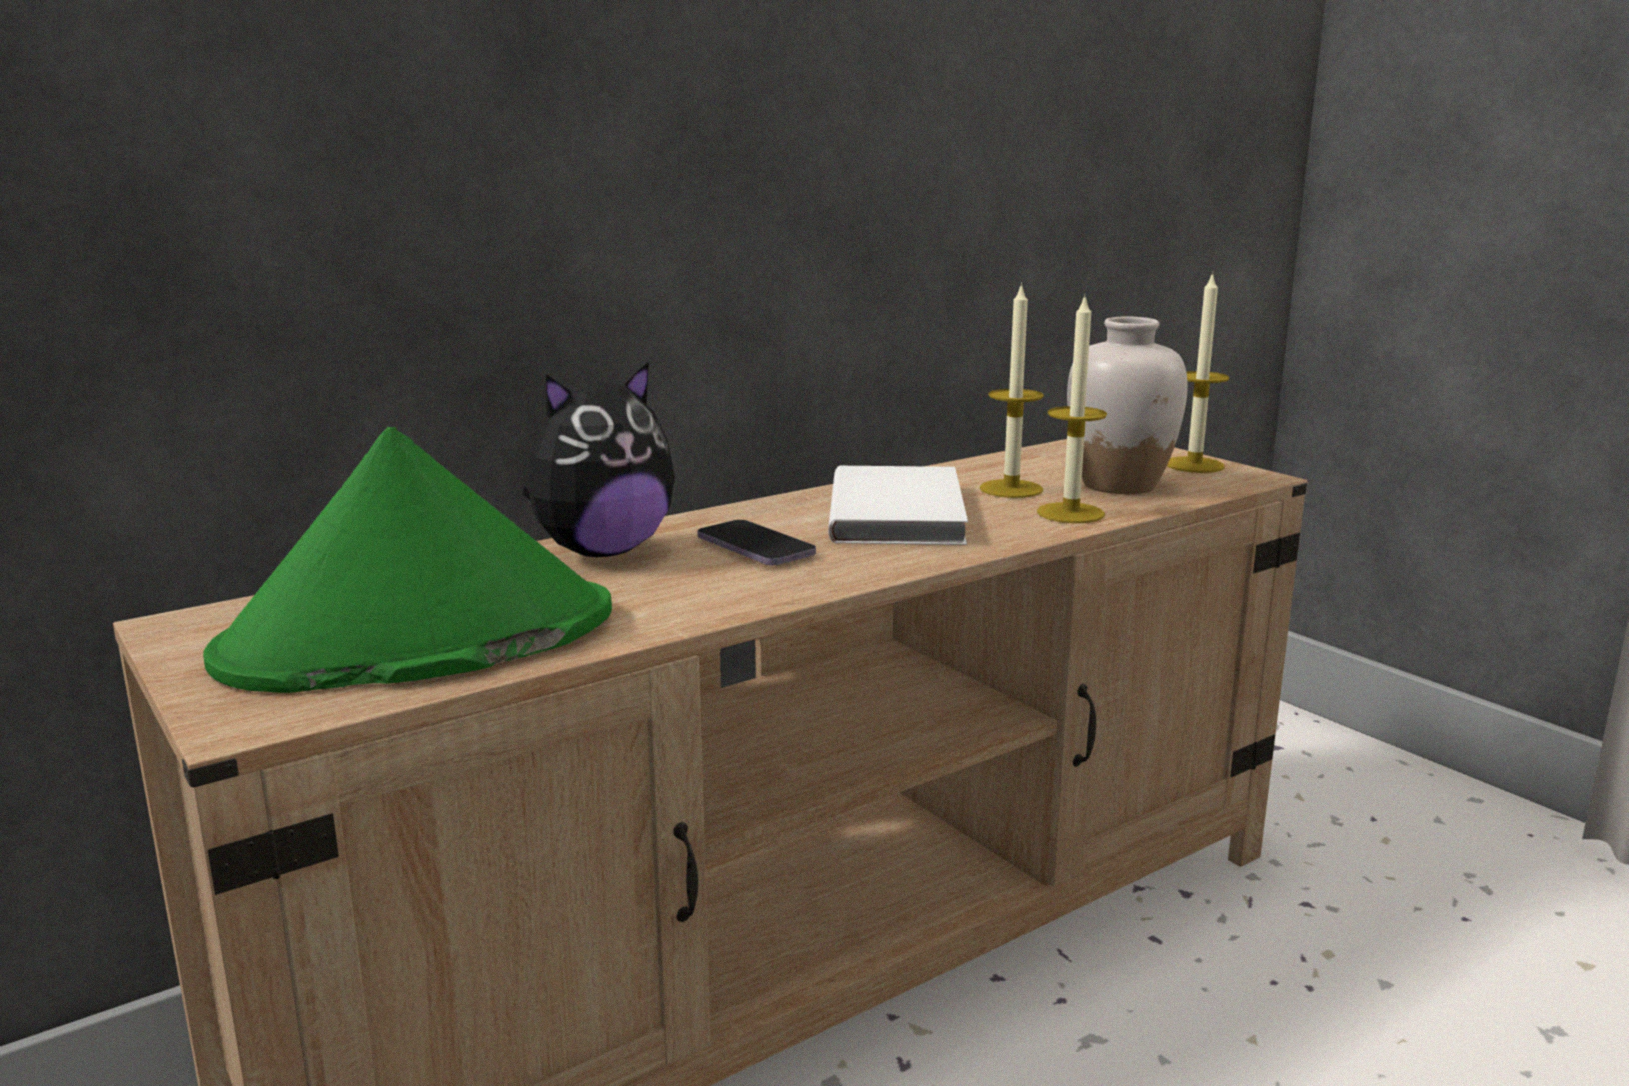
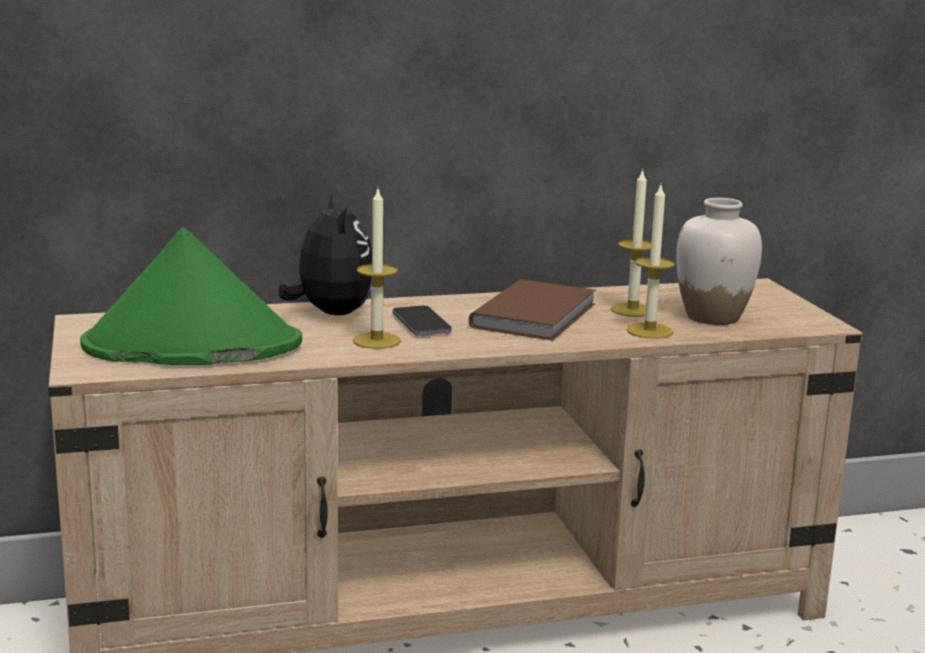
camera: 20 degrees right, 0 degrees up
plush toy [523,362,675,557] -> plush toy turned 90 degrees counterclockwise [278,193,372,315]
white book [828,466,968,545] -> brown book [469,279,596,341]
candle [1167,272,1229,473] -> candle moved to [353,189,401,349]

